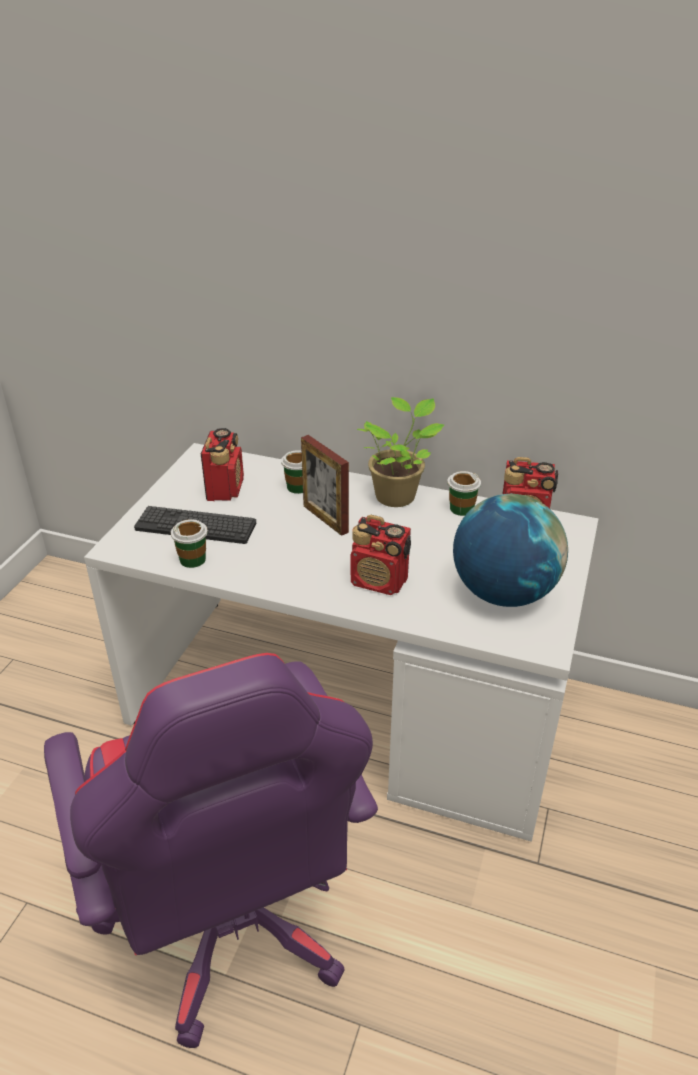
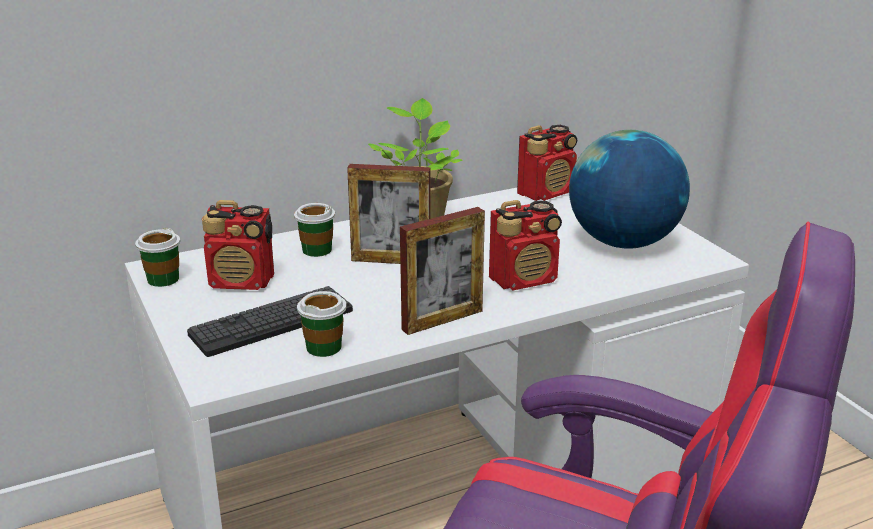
camera: 45 degrees left, 10 degrees down
radio [201,428,244,501] -> radio turned 135 degrees clockwise [202,200,274,290]
cup [447,471,481,516] -> cup moved to [135,228,180,287]
none -> picture frame [400,207,485,335]

